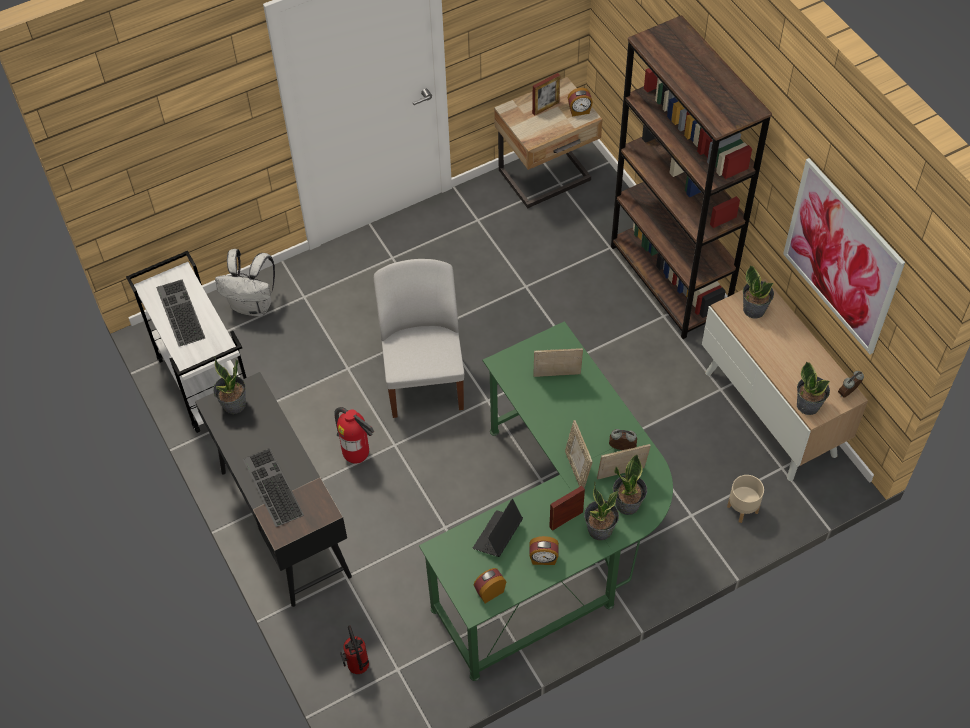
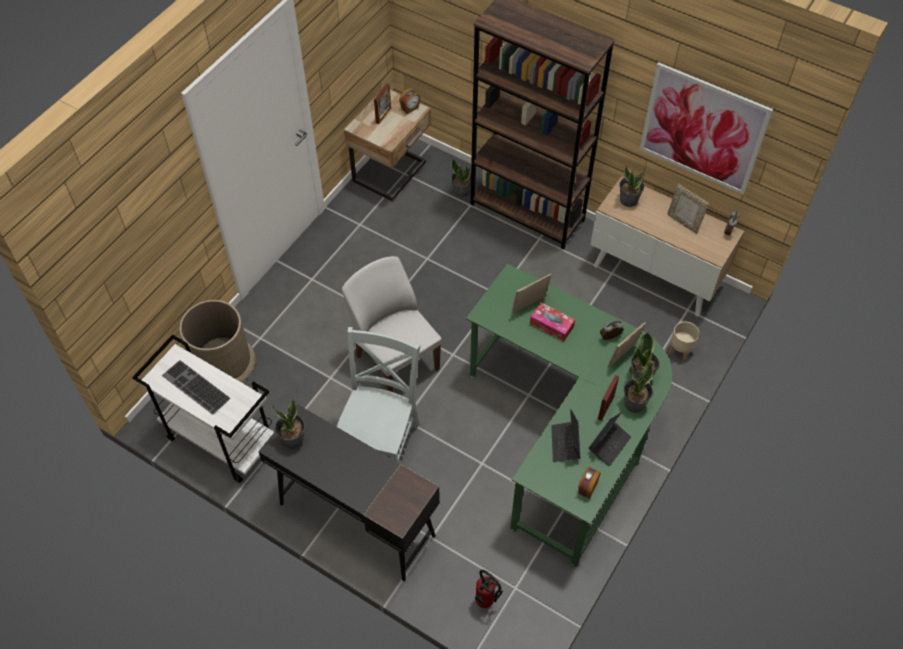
camera: 30 degrees left, 0 degrees up
white backpack [215,249,275,316] -> brown trash can [179,300,256,383]
keyboard [243,448,304,527] -> none
fire extinguisher [334,407,374,464] -> grey chair [336,327,420,462]
alarm clock [529,536,559,565] -> laptop [589,411,631,466]
picture frame [565,420,592,488] -> picture frame moved to [667,184,709,234]
potted plant [797,361,830,415] -> potted plant moved to [451,159,471,198]
none -> tissue box [530,303,575,341]

